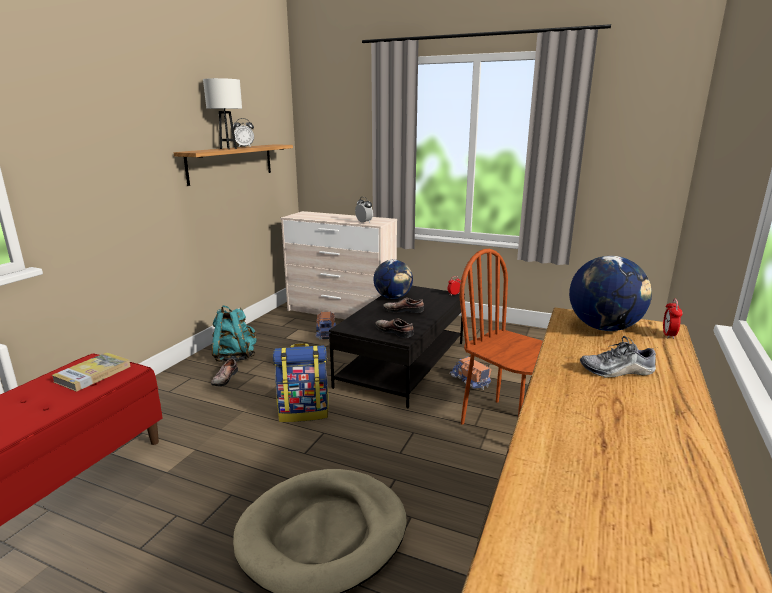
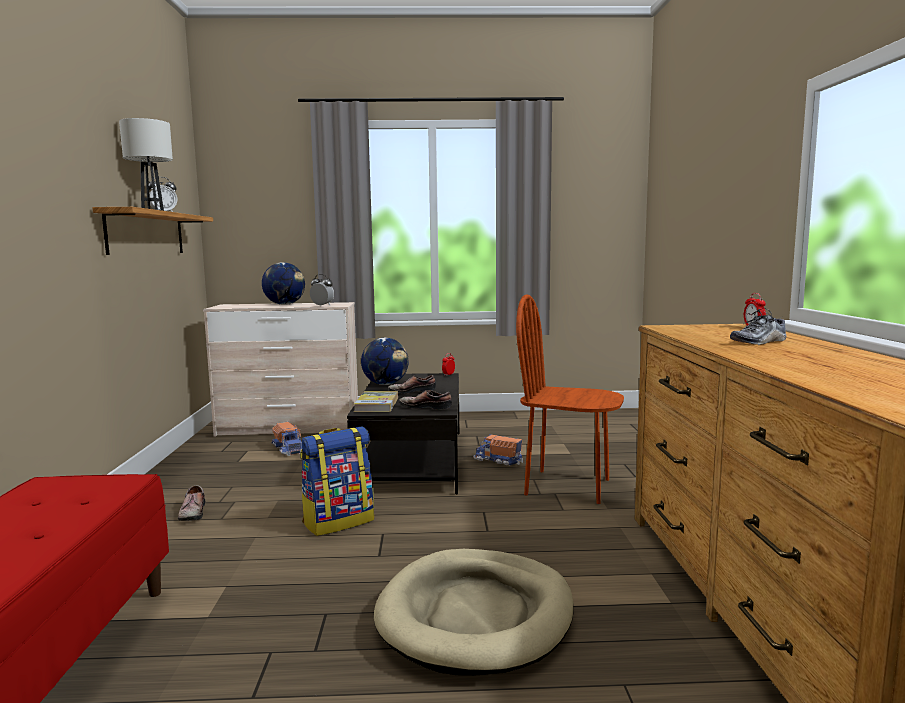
camera: 25 degrees left, 10 degrees down
book [52,352,131,392] -> book moved to [354,391,398,412]
turquoise backpack [212,305,257,362] -> none
globe [569,256,652,331] -> globe moved to [262,262,305,305]

